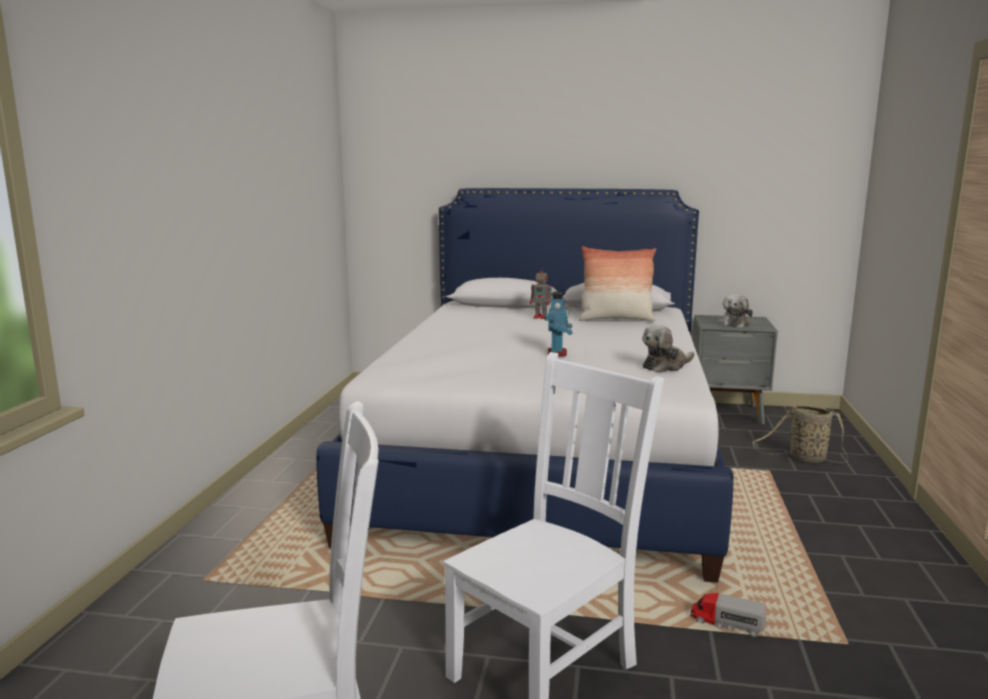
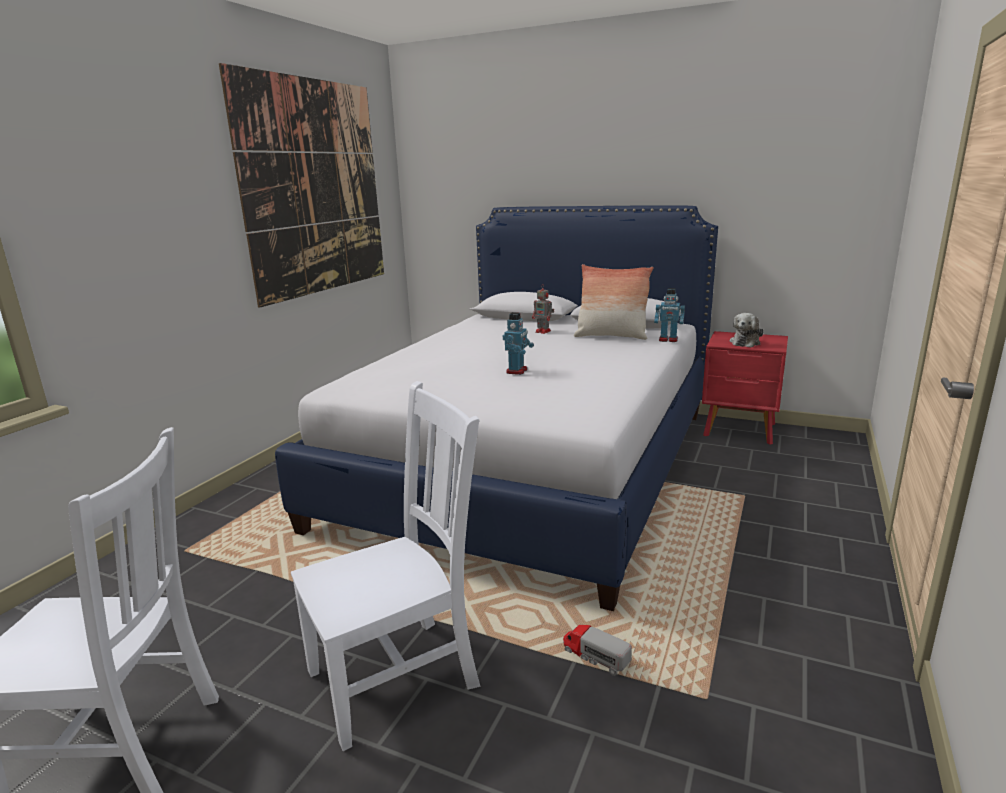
camera: 15 degrees right, 5 degrees up
plush toy [643,324,694,373] -> none
grey nightstand [693,315,778,424] -> red nightstand [702,331,788,445]
basket [752,405,848,463] -> none
none -> picture [219,63,384,308]
none -> toy robot [654,288,685,342]

